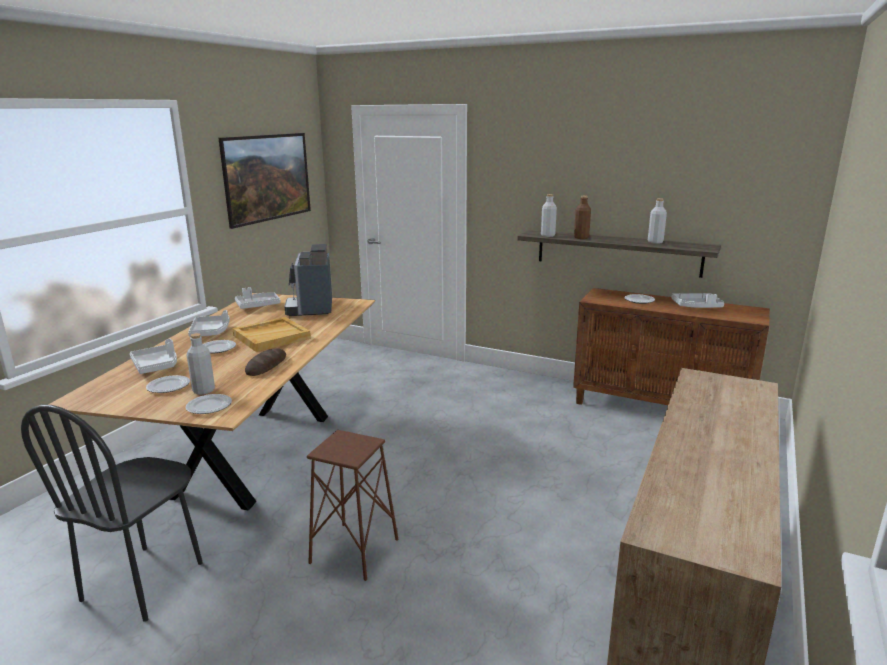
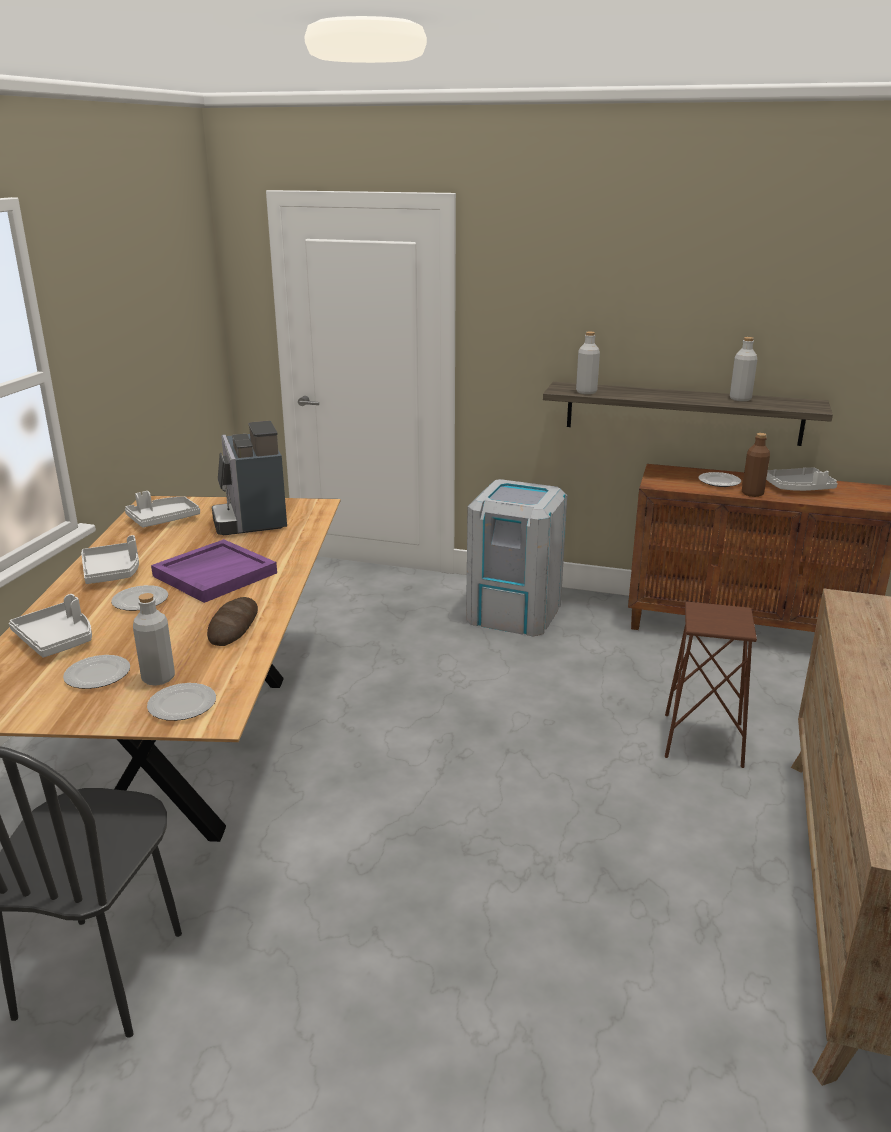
camera: 10 degrees left, 5 degrees up
picture [218,133,311,229] -> none
beige tray [232,317,311,352] -> purple tray [151,539,277,603]
brown stool [307,430,398,581] -> brown stool moved to [665,601,757,768]
brown bottle [574,196,591,239] -> brown bottle moved to [742,433,770,497]
none -> grey trash can [466,479,567,636]

